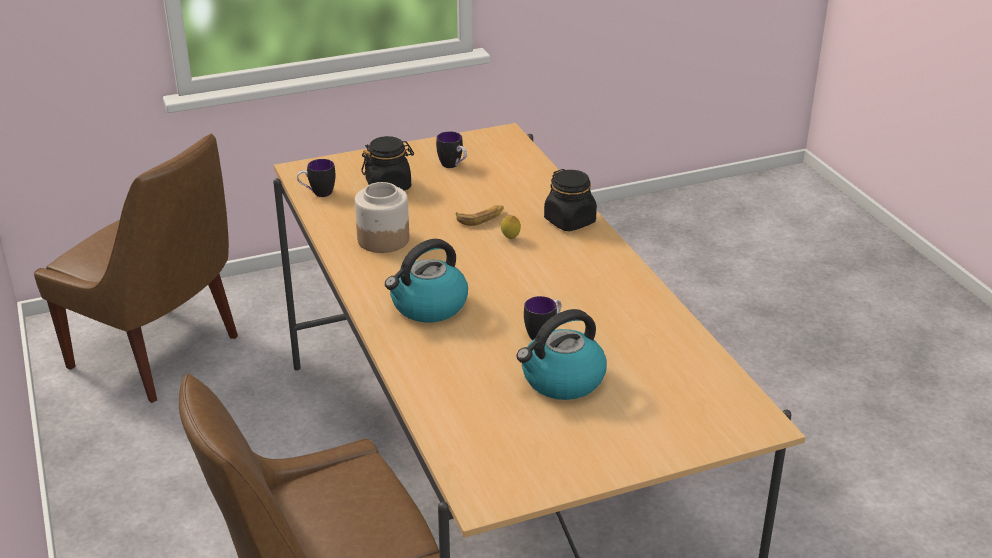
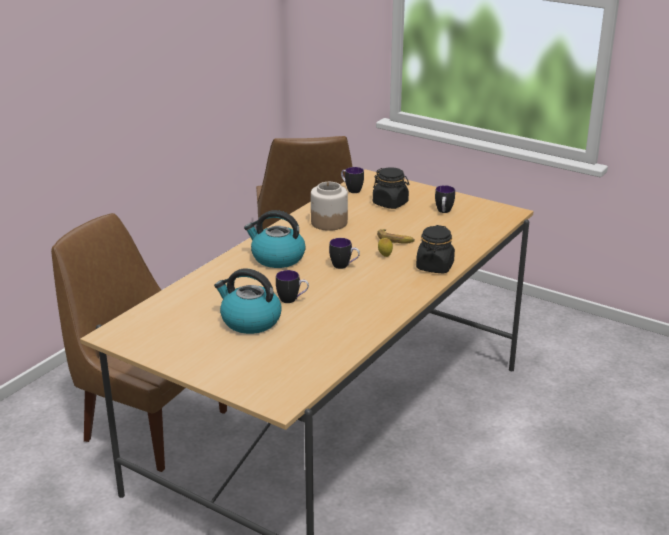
camera: 55 degrees right, 5 degrees down
none -> mug [329,238,360,269]

